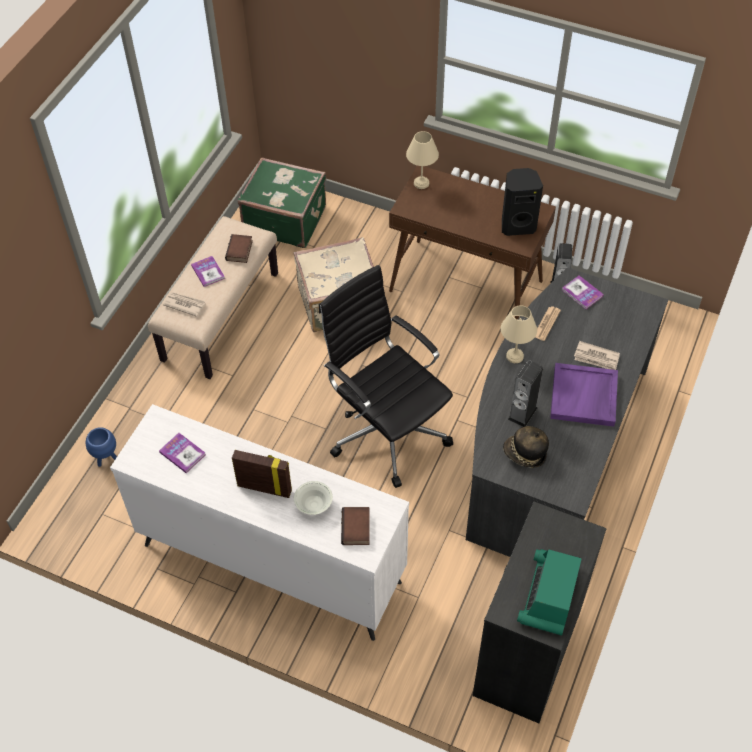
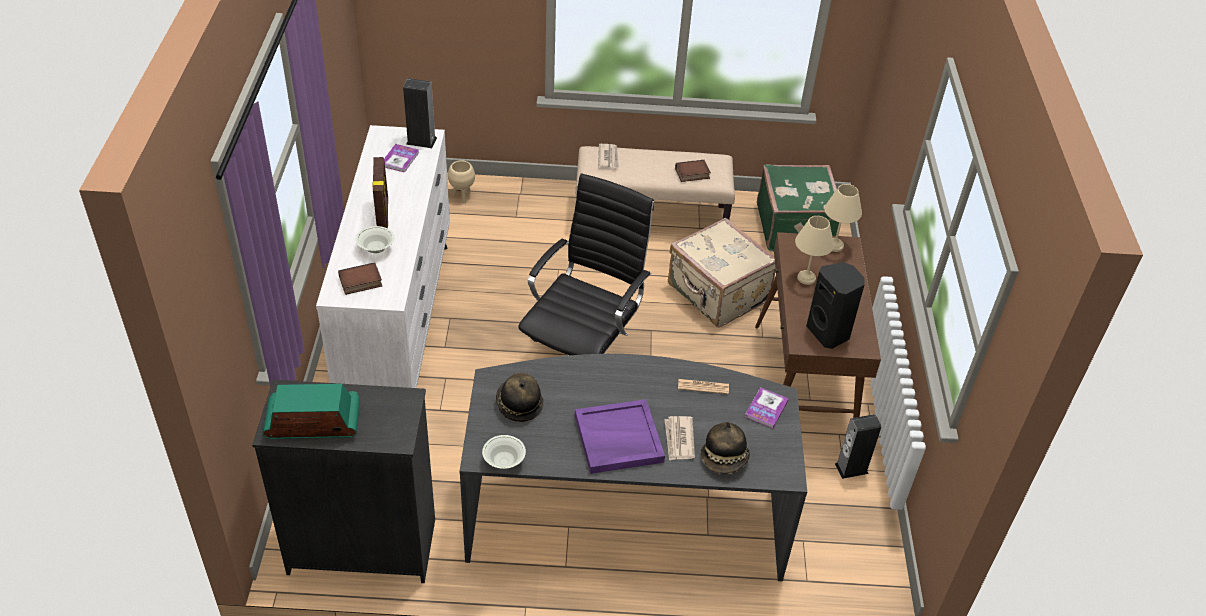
camera: 65 degrees right, 10 degrees down
blue planter [86,427,117,467] -> beige planter [448,160,475,202]
book [191,256,225,287] -> none
beige table lamp [501,305,537,363] -> beige table lamp moved to [795,216,834,285]
speaker [508,360,543,427] -> speaker moved to [403,78,437,148]
none -> white bowl [482,435,526,469]
none -> hat [701,422,750,474]

